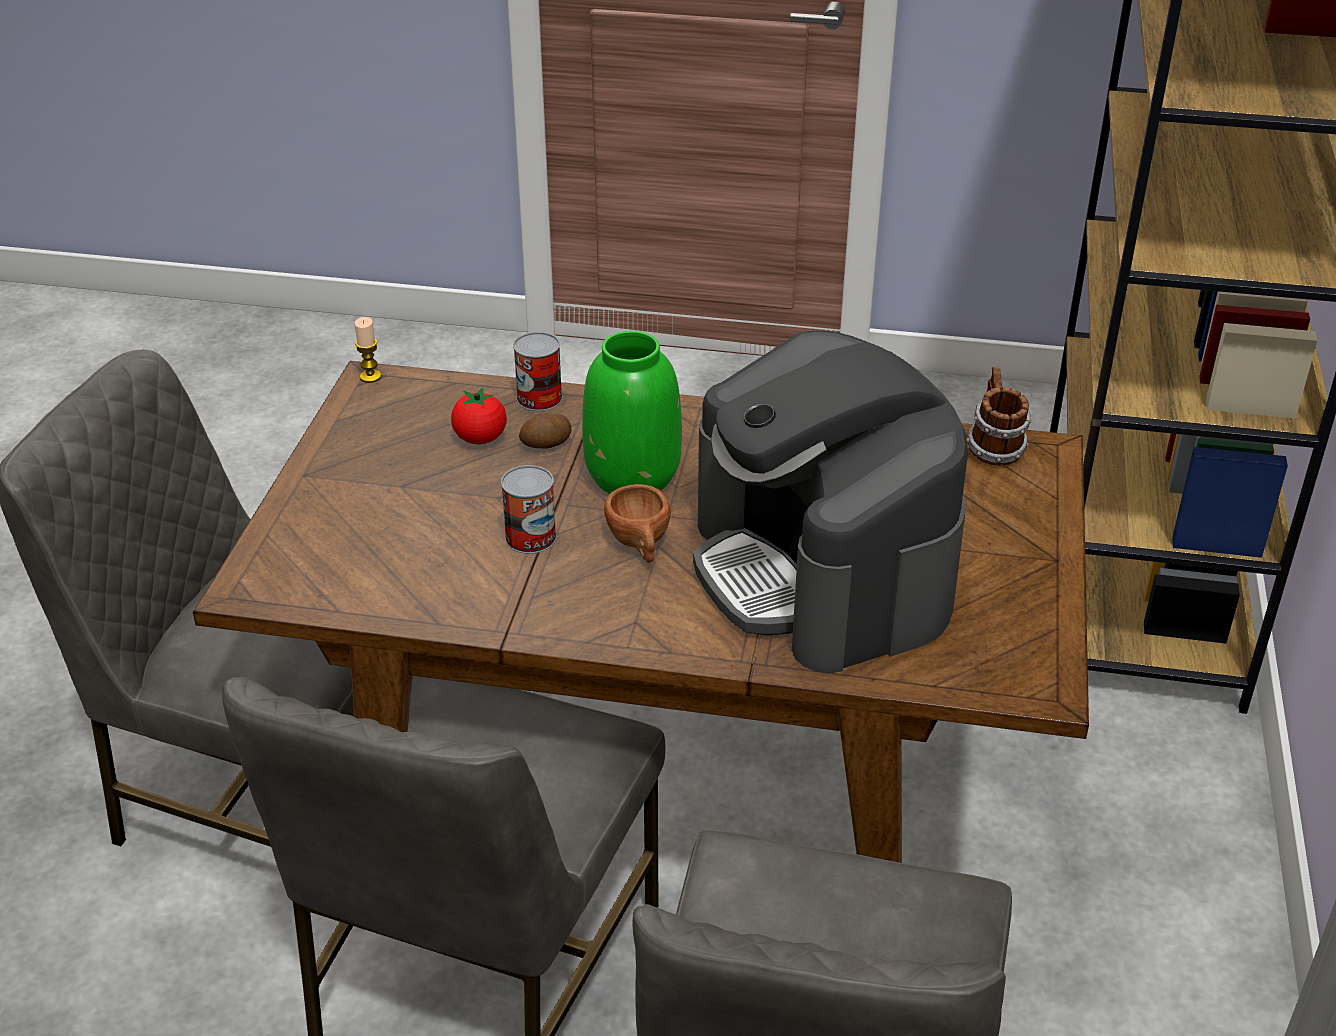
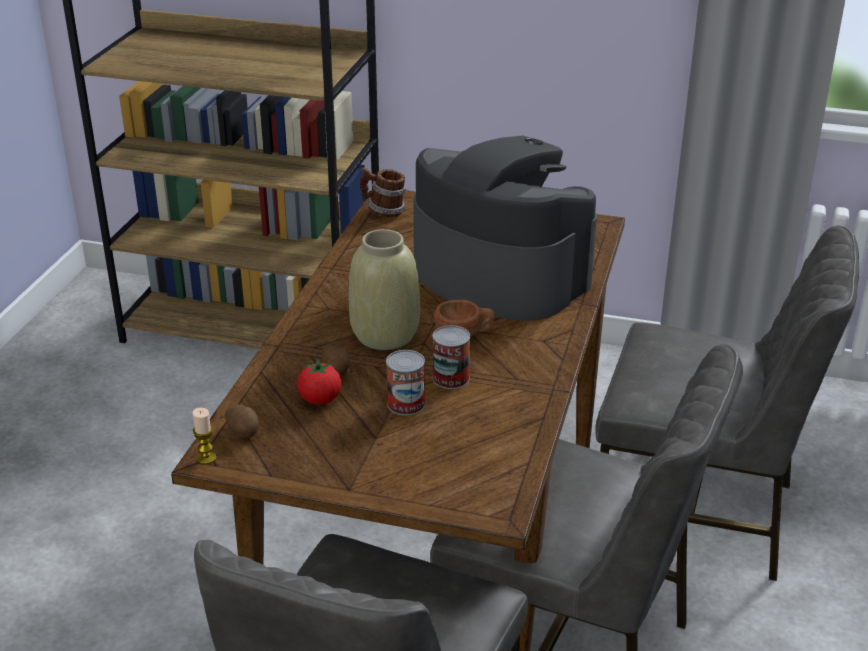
camera: 85 degrees left, 5 degrees down
can [513,332,563,411] -> can moved to [386,350,425,416]
green vase [582,331,682,494] -> beige vase [349,229,420,350]
coffee machine [693,331,968,673] -> coffee machine turned 120 degrees counterclockwise [413,136,597,321]
none -> potato [225,404,259,438]

